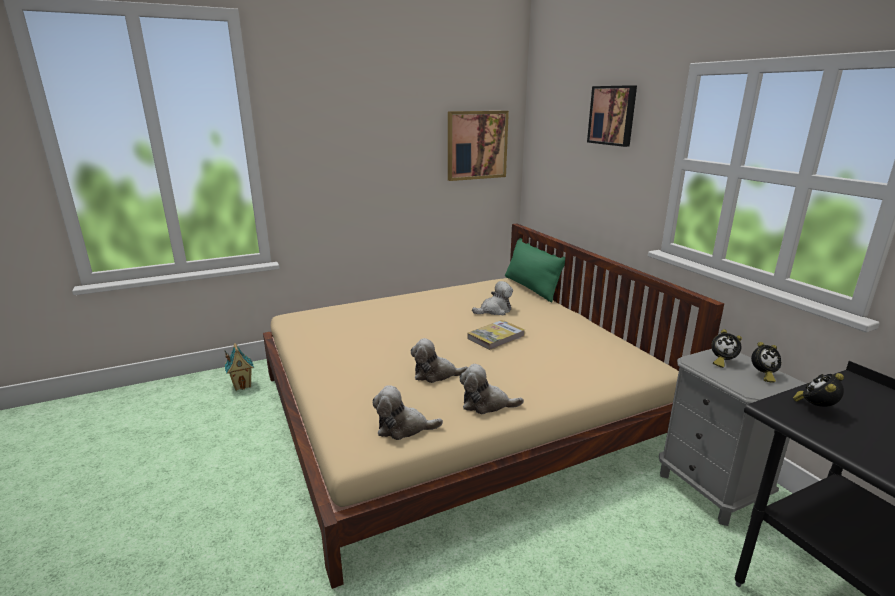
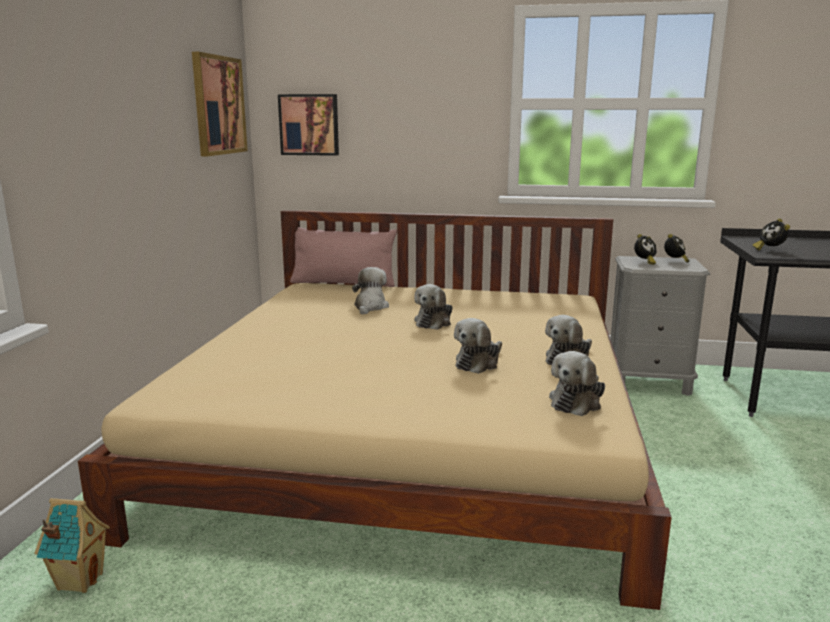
camera: 55 degrees left, 5 degrees down
book [467,320,525,350] -> plush toy [414,284,453,330]
green pillow [505,238,565,302] -> pink pillow [290,227,397,287]
picture [587,85,637,147] -> picture moved to [278,94,339,156]

